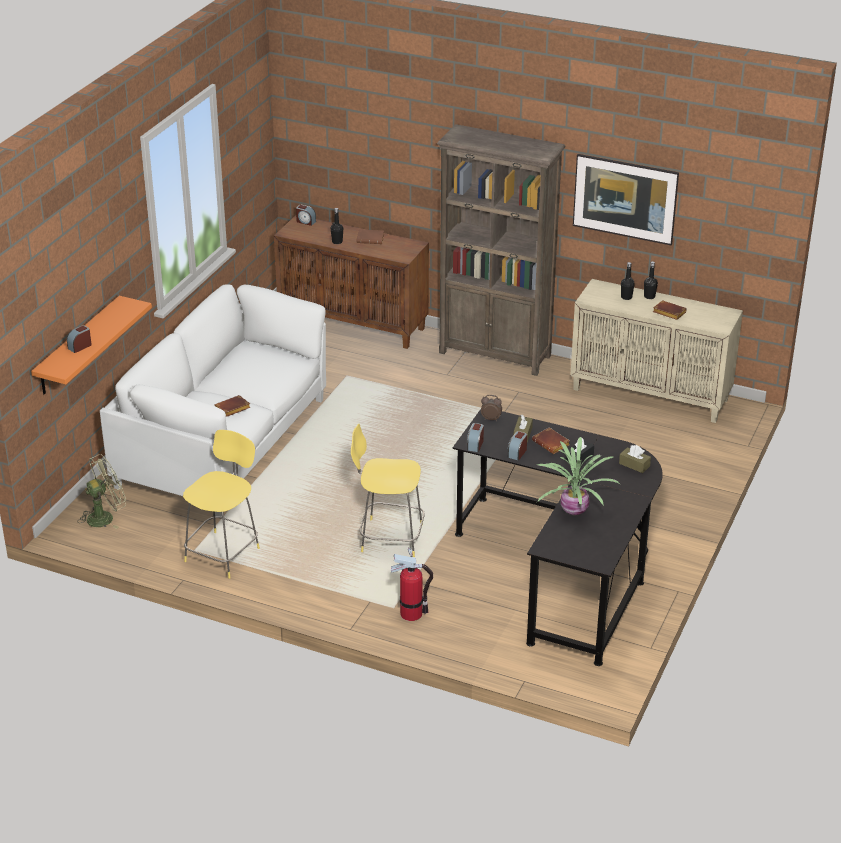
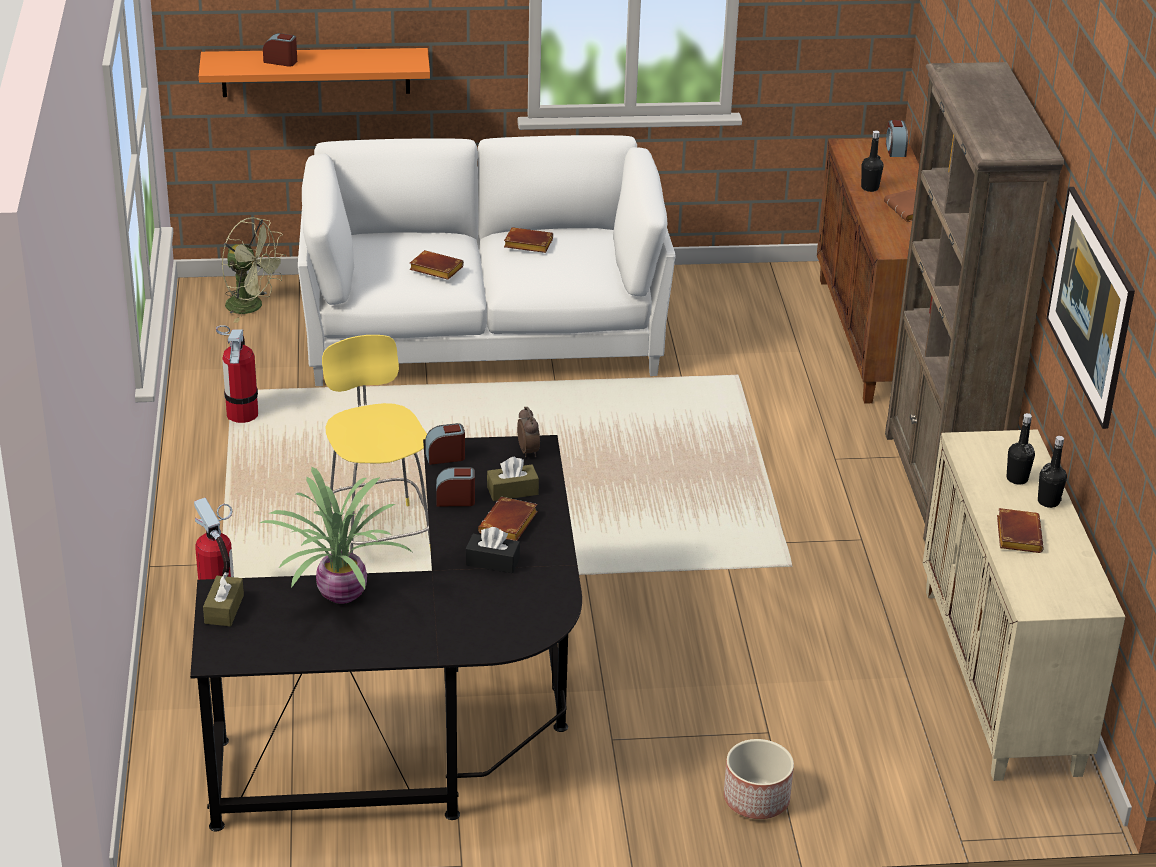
camera: 60 degrees right, 0 degrees up
yellow stool [183,430,260,579] -> fire extinguisher [216,325,258,423]
brown tissue box [619,445,651,473] -> brown tissue box moved to [203,572,244,626]
none -> brown book [504,227,553,253]
none -> planter [724,739,794,819]

